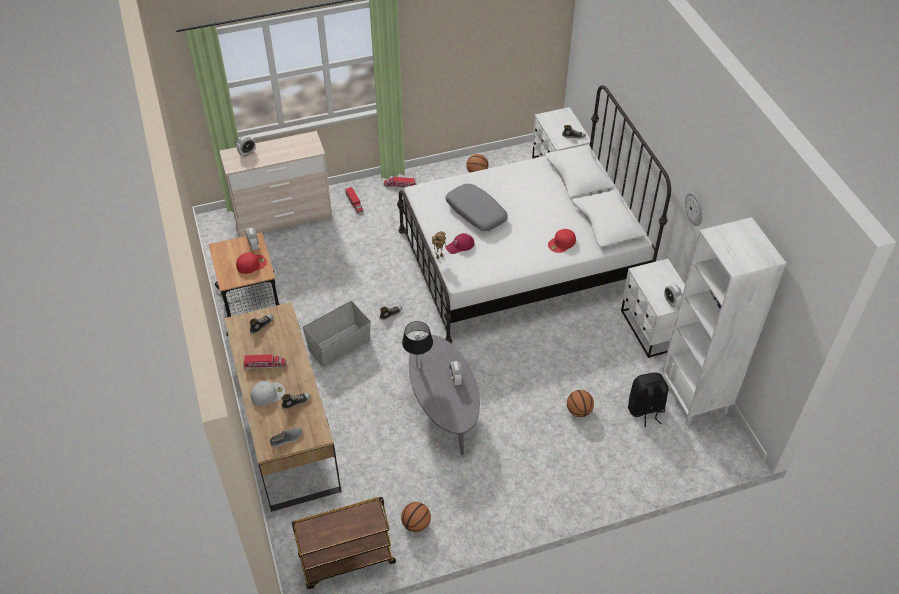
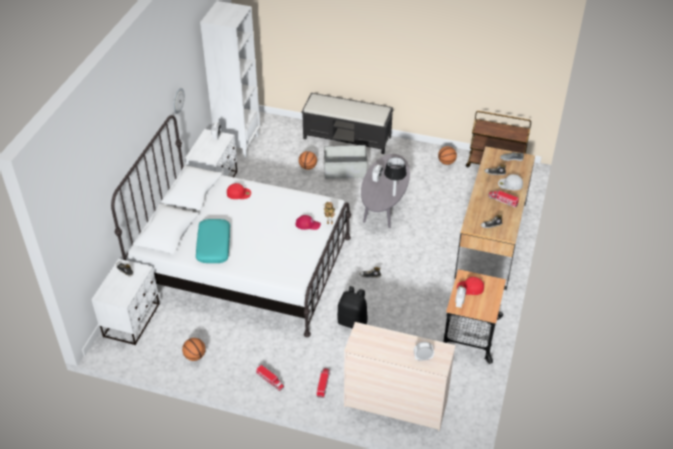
camera: 145 degrees left, 5 degrees down
grey storage box [303,301,371,367] -> grey storage box moved to [324,145,368,179]
grey pillow [446,184,508,231] -> none
black backpack [628,372,668,427] -> black backpack moved to [337,286,367,328]
none -> turquoise pillow [196,219,230,263]
none -> black bench [301,93,394,154]

